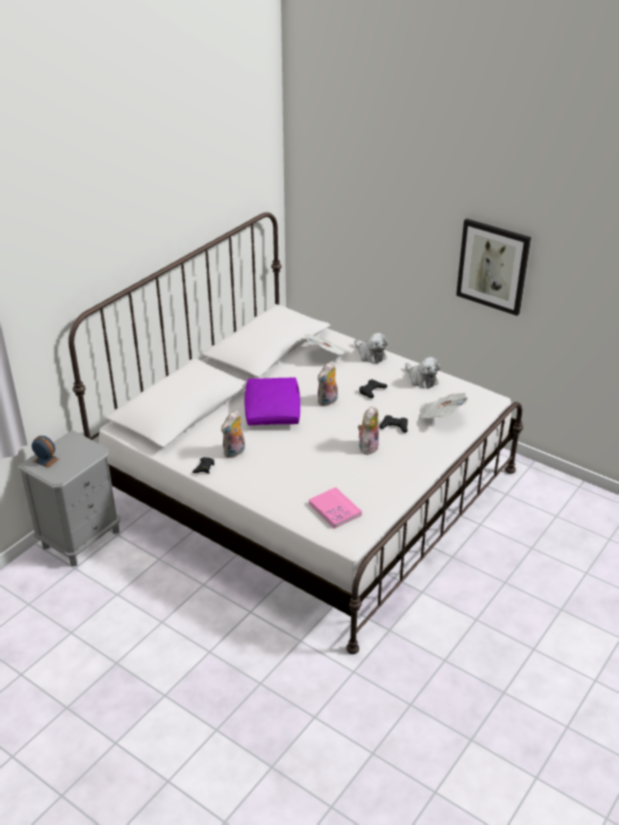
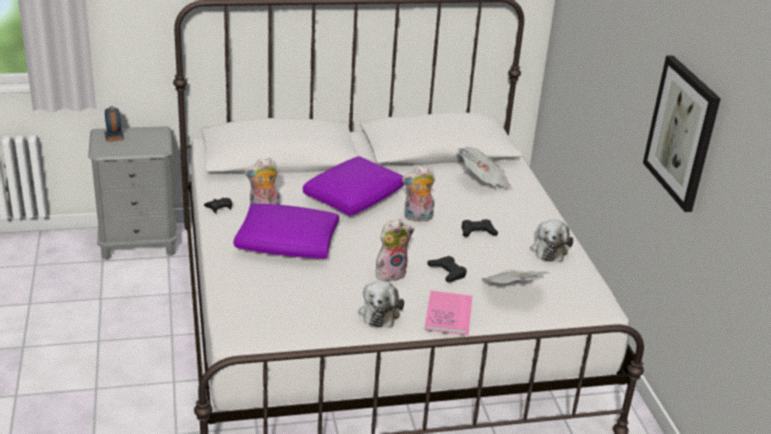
camera: 40 degrees right, 5 degrees down
pink book [309,487,362,529] -> pink book moved to [425,291,472,336]
plush toy [354,333,388,363] -> plush toy moved to [358,281,404,328]
none -> purple pillow [233,204,339,259]

